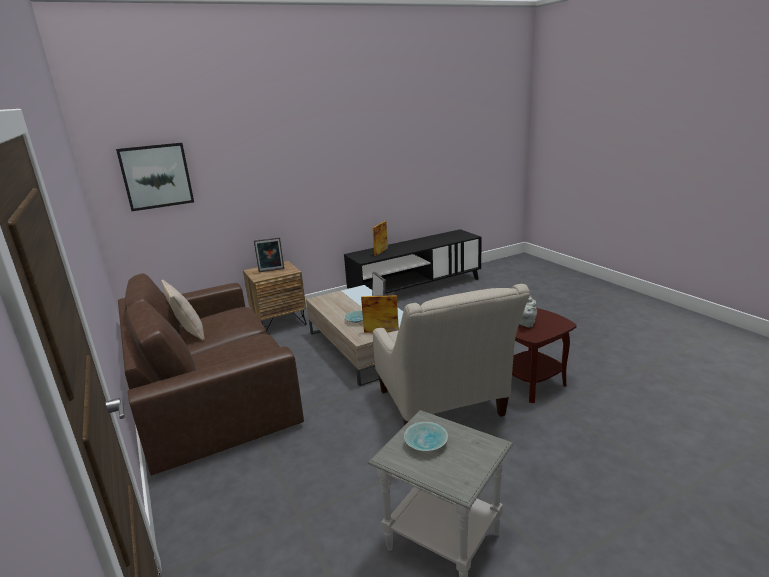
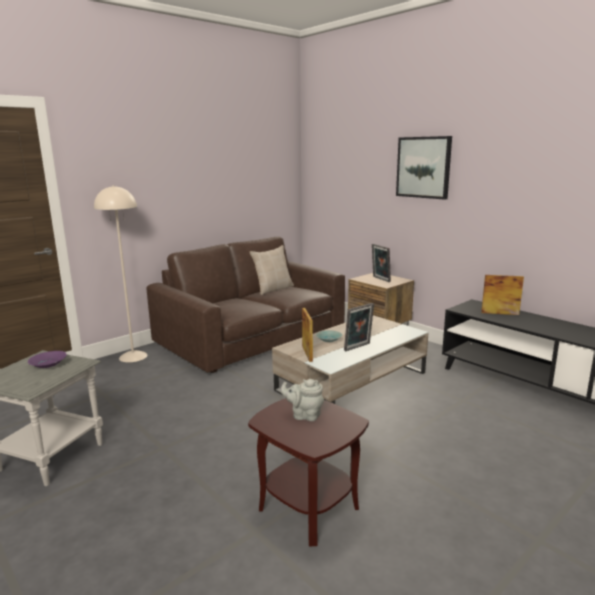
camera: 75 degrees right, 5 degrees down
picture [116,143,194,211] -> picture moved to [396,136,452,200]
beige armchair [373,284,530,426] -> none
turquoise bowl [404,422,448,451] -> purple bowl [28,351,67,368]
none -> beige floor lamp [94,185,148,362]

